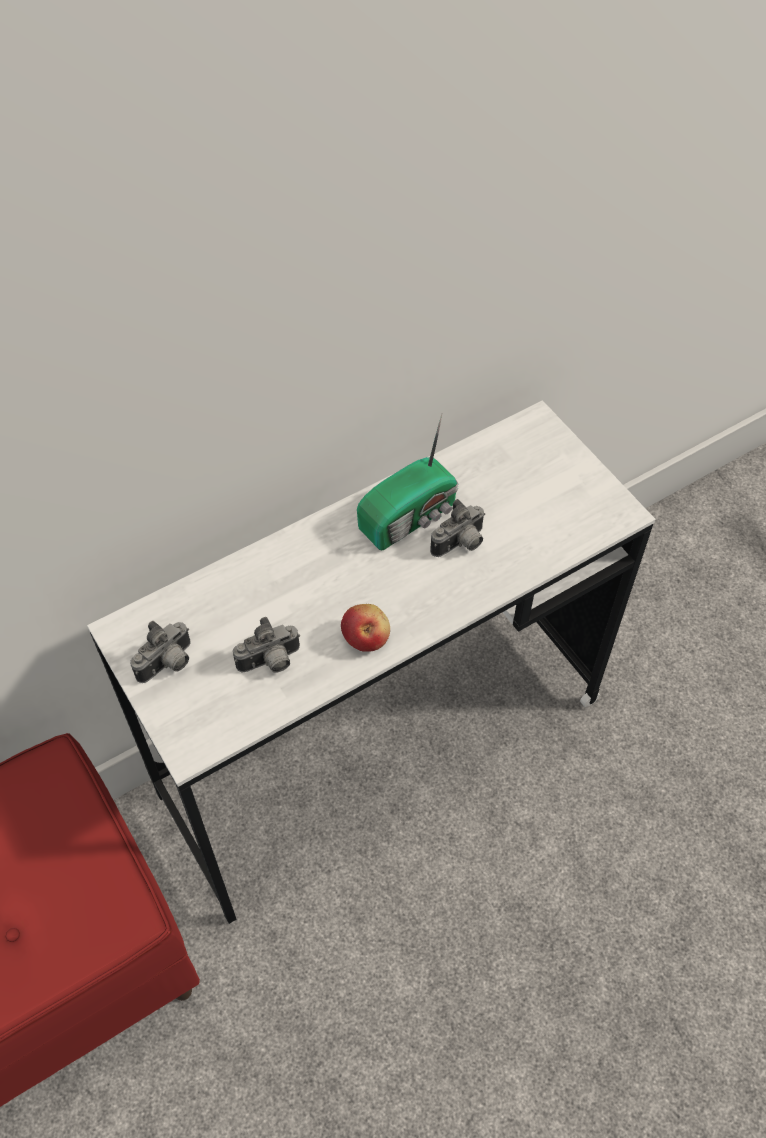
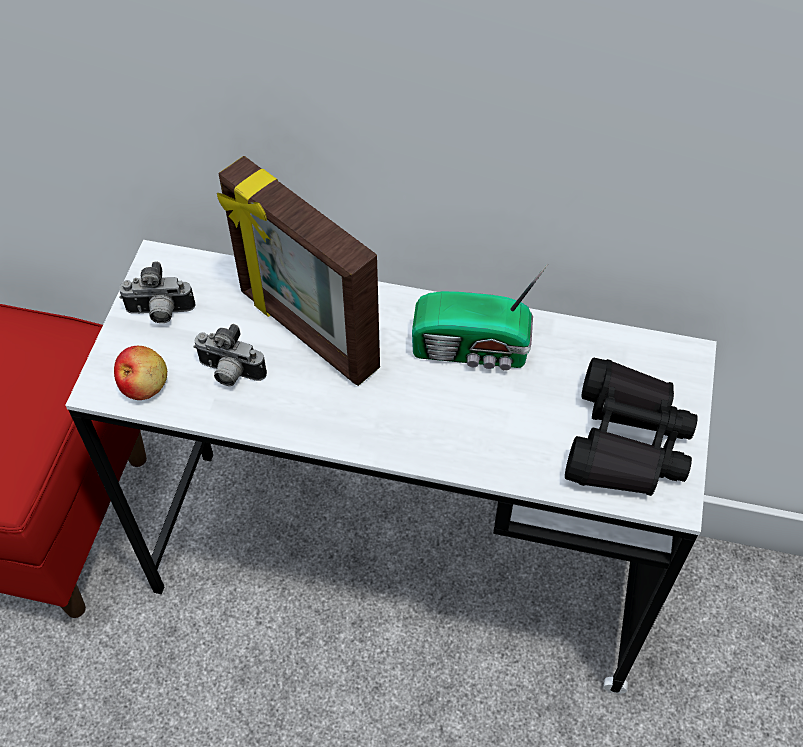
camera: 45 degrees right, 0 degrees up
apple [341,604,390,652] -> apple moved to [114,346,167,400]
camera [430,499,485,557] -> none
none -> picture frame [217,156,380,386]
none -> black binoculars [565,358,698,496]

